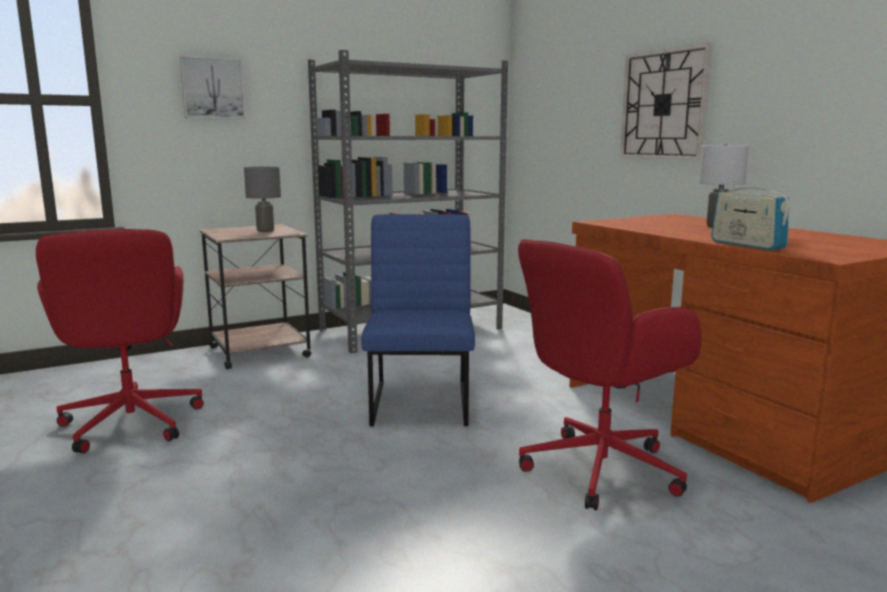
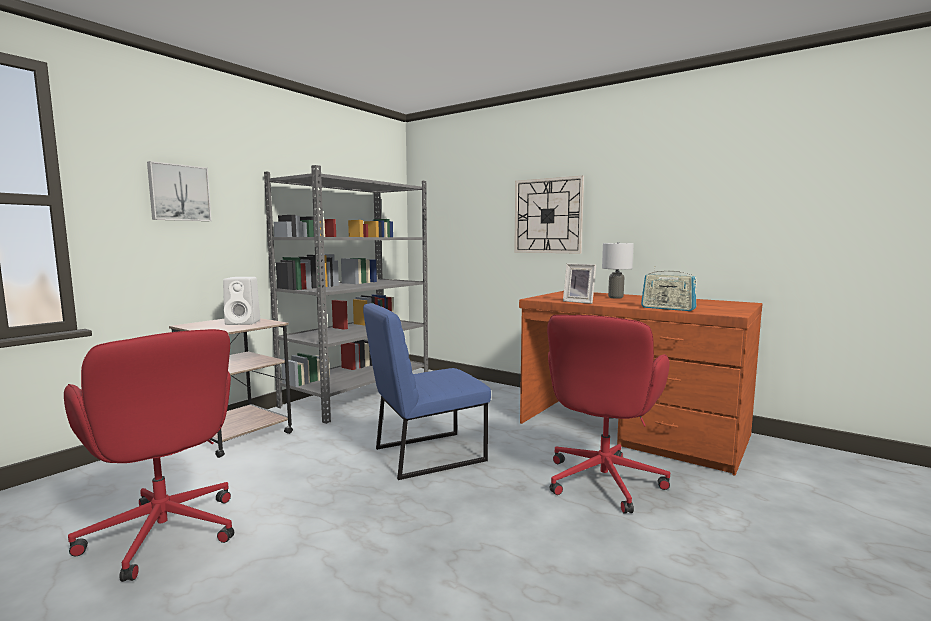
camera: 25 degrees left, 5 degrees down
grey table lamp [244,166,281,232] -> white speaker [223,277,260,325]
blue chair [361,214,475,426] -> blue chair turned 90 degrees counterclockwise [363,303,491,480]
none -> picture frame [563,264,596,304]

